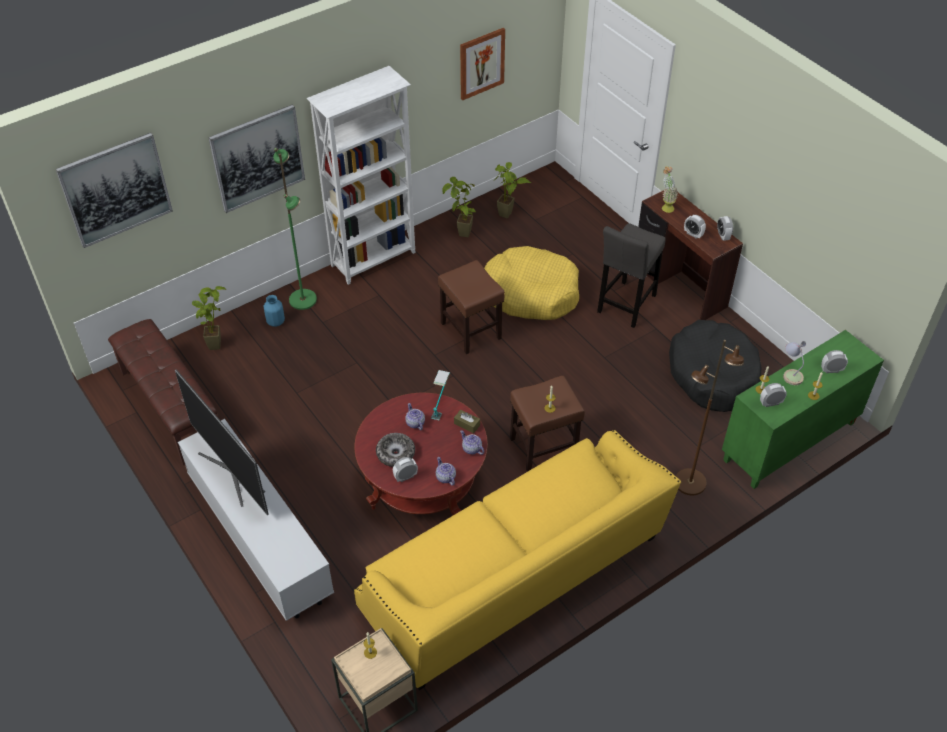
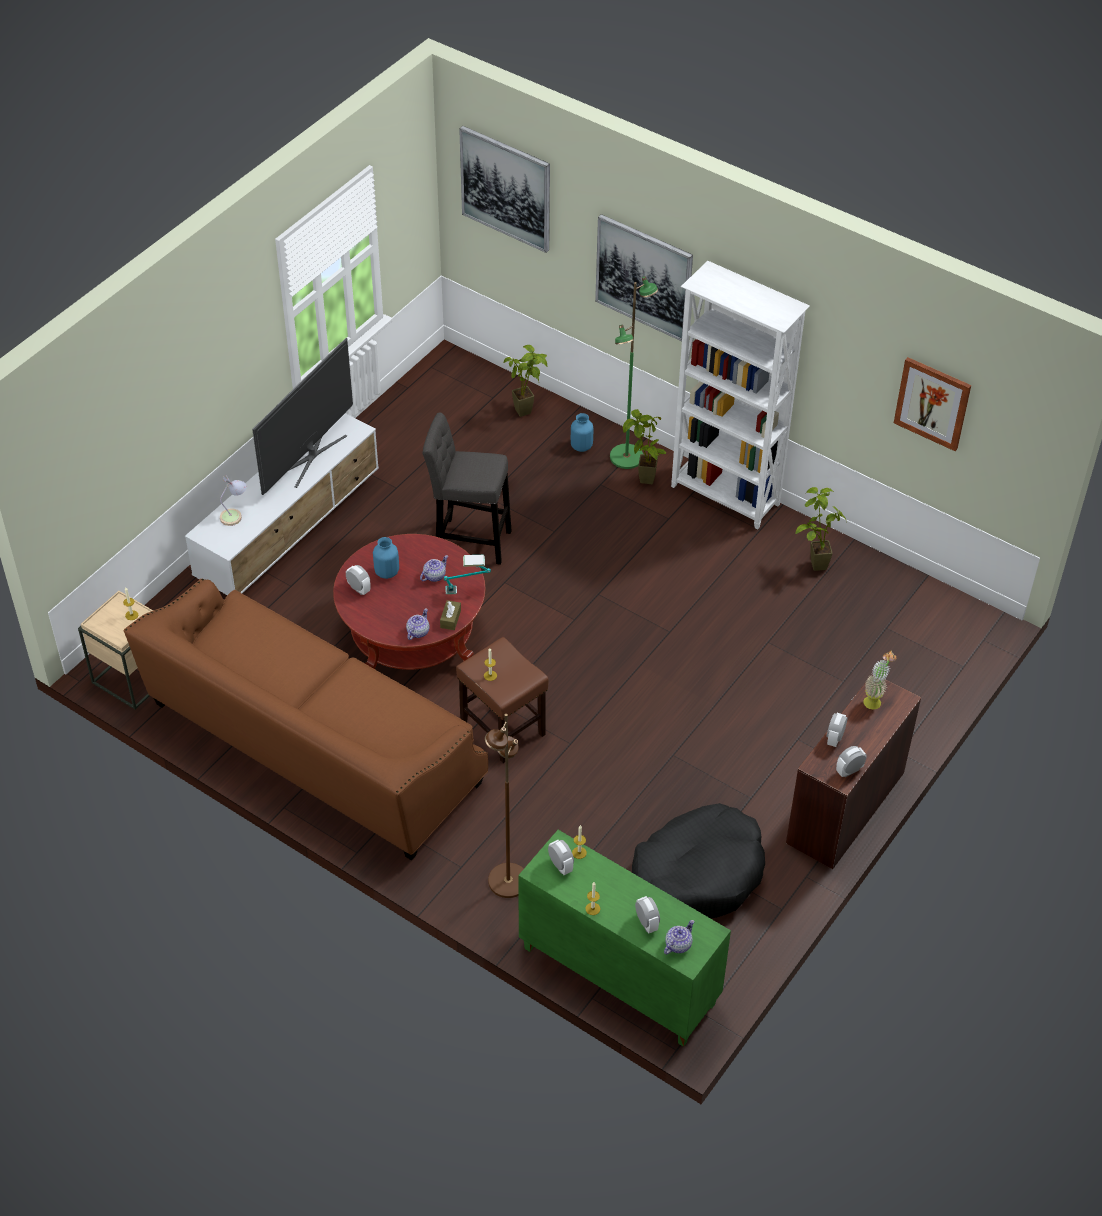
camera: 70 degrees right, 0 degrees up
brown bench [108,319,217,466] -> none
yellow sofa [354,430,681,690] -> brown sofa [124,579,488,860]
bowl [376,433,415,467] -> blue vase [373,537,399,579]
teapot [436,457,456,486] -> teapot moved to [664,920,694,955]
brown stool [438,260,505,354] -> none
yellow dog bed [484,246,579,320] -> none
potted plant [494,162,531,218] -> potted plant moved to [623,409,666,484]
grey stool [597,223,666,328] -> grey stool moved to [423,412,511,565]
table lamp [783,341,806,385] -> table lamp moved to [220,475,246,526]

